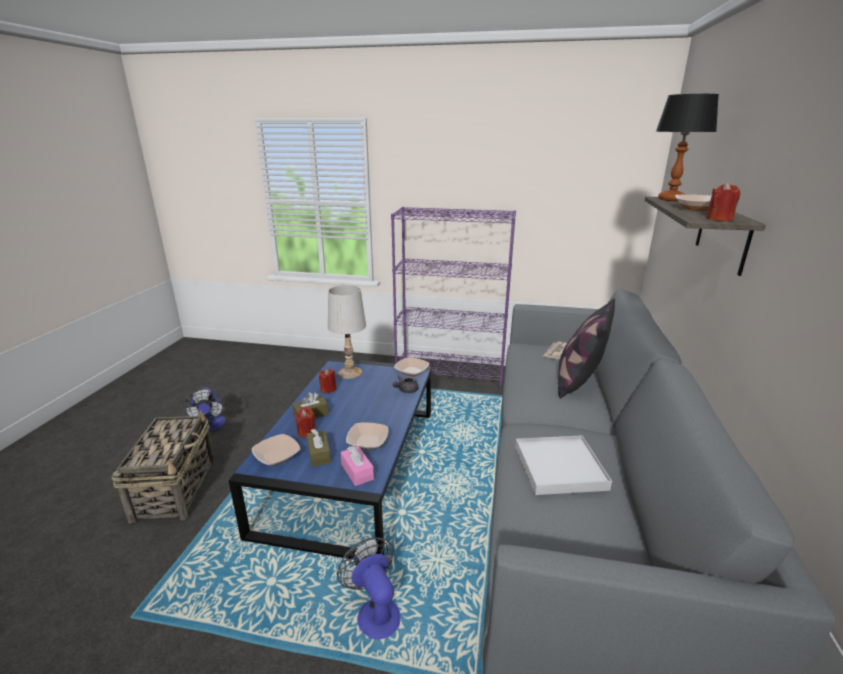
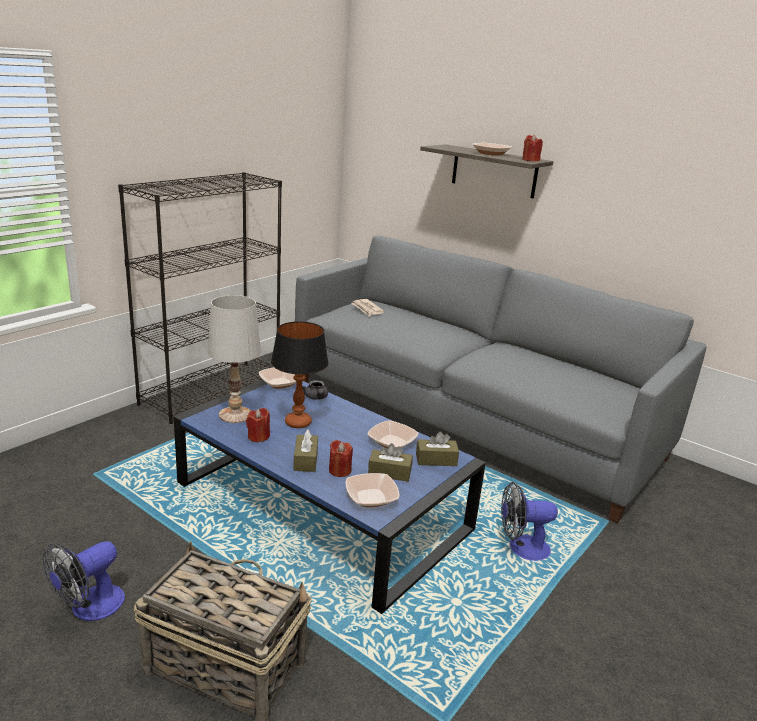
camera: 65 degrees left, 0 degrees up
fan [183,387,226,431] -> fan turned 120 degrees clockwise [43,541,125,621]
pink tissue box [340,446,374,486] -> brown tissue box [416,432,459,466]
purple bookcase [391,207,516,386] -> black bookcase [118,172,282,424]
white tray [515,435,612,495] -> none
pillow [558,299,615,398] -> none
table lamp [656,94,719,201] -> table lamp moved to [271,321,329,428]

